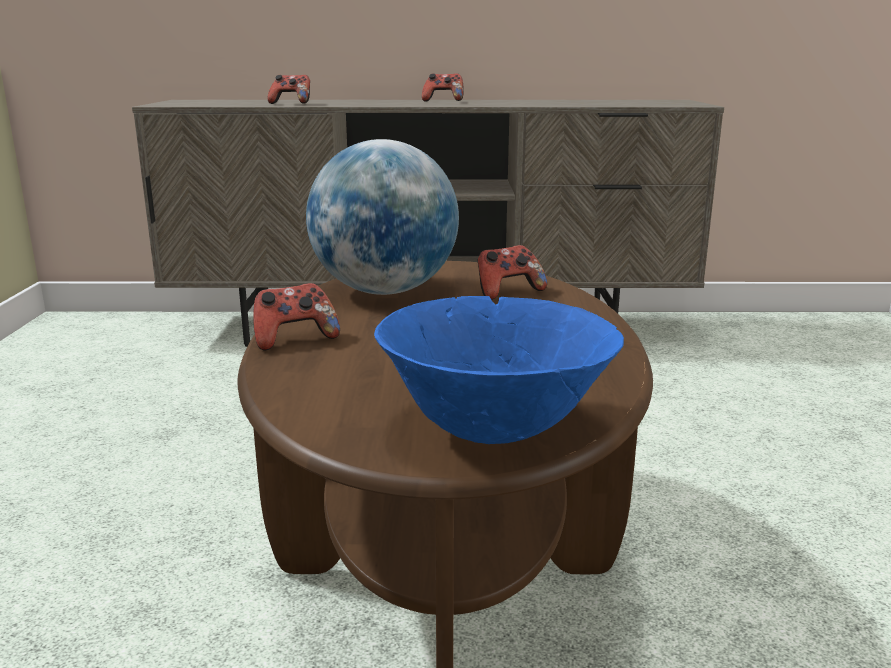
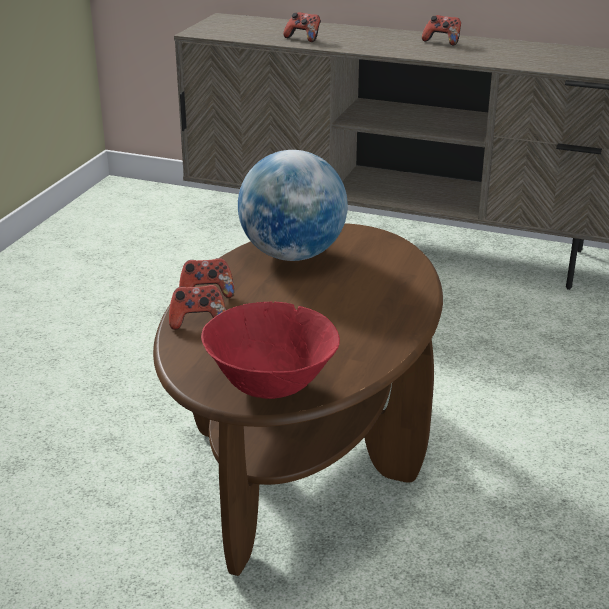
camera: 20 degrees right, 10 degrees up
blue bowl [374,296,624,444] -> red bowl [201,302,340,399]
game controller [478,245,547,300] -> game controller moved to [169,285,226,330]

